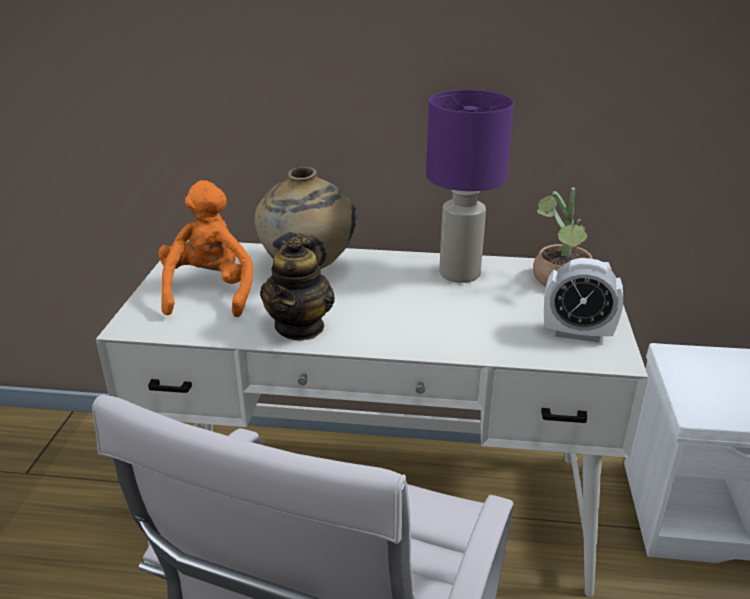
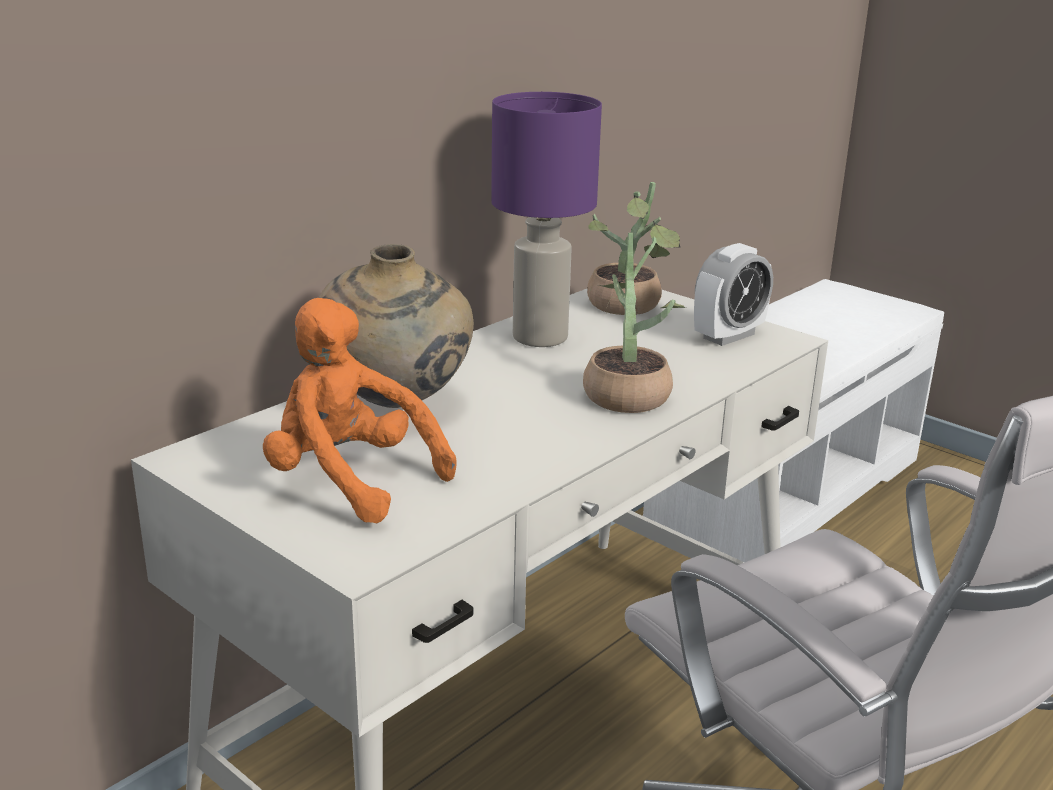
camera: 55 degrees left, 5 degrees down
teapot [260,236,335,340] -> none
none -> potted plant [583,233,686,413]

